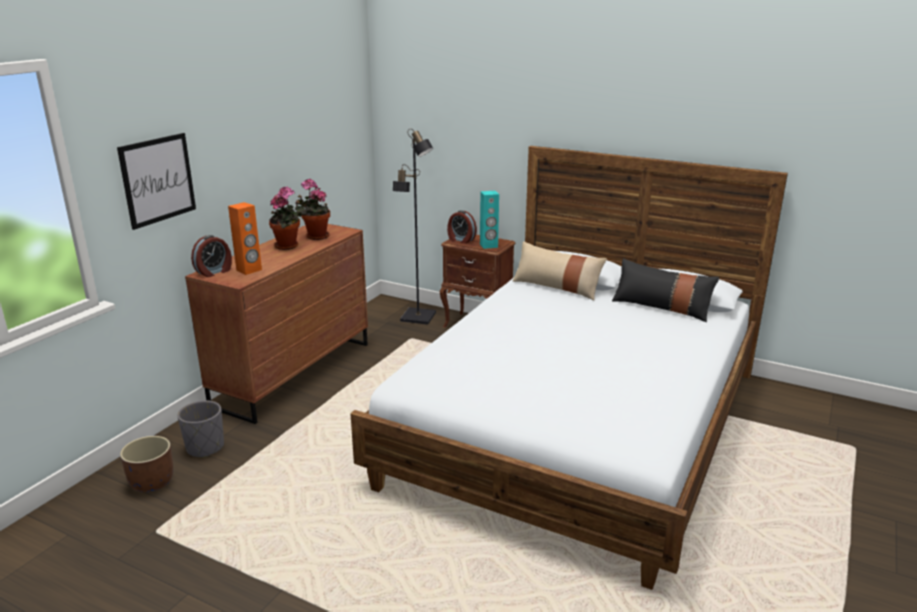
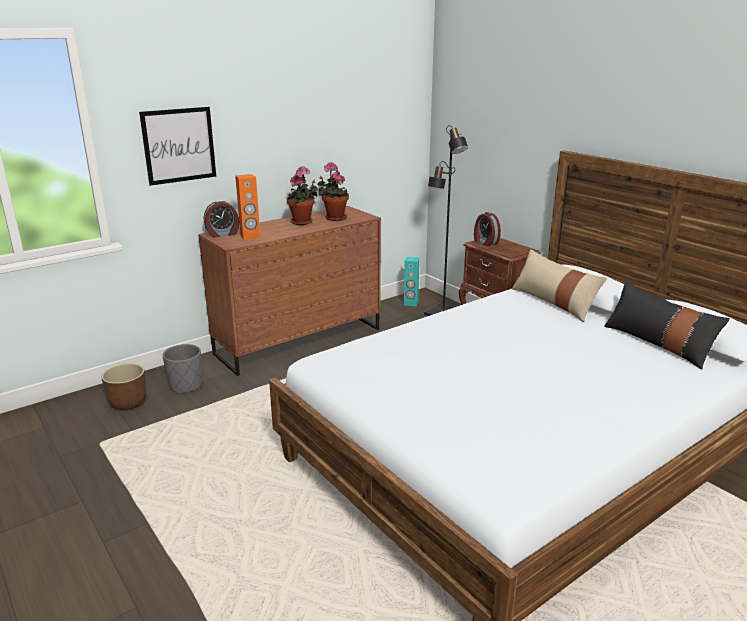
camera: 25 degrees right, 0 degrees up
turquoise speaker [480,191,499,249] -> turquoise speaker moved to [404,257,419,306]

